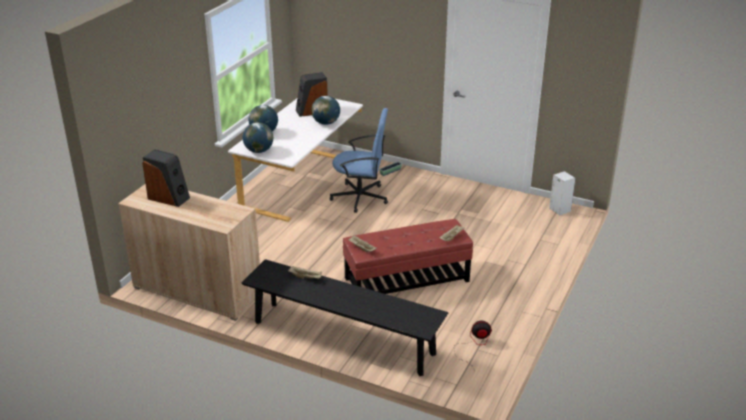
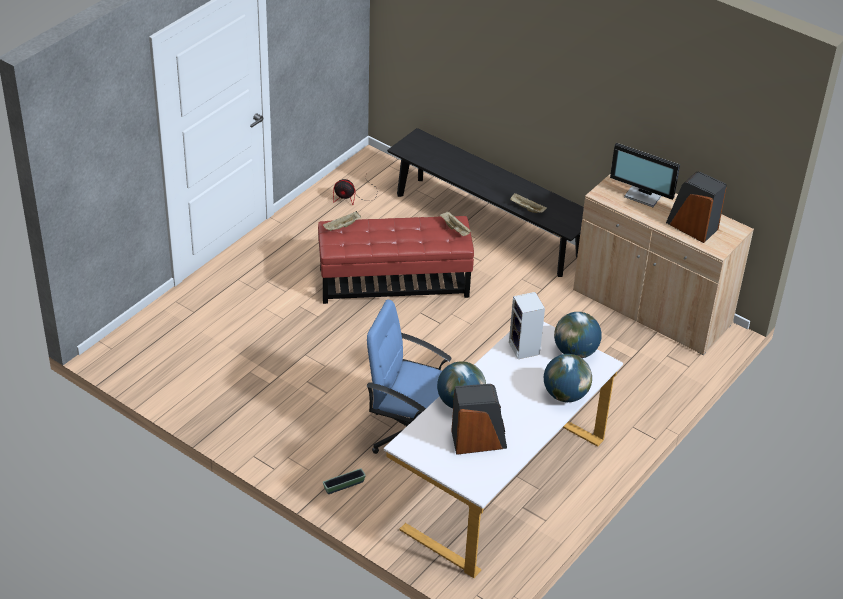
camera: 170 degrees left, 10 degrees up
speaker [549,171,576,216] -> speaker moved to [509,292,545,359]
none -> monitor [610,143,680,207]

